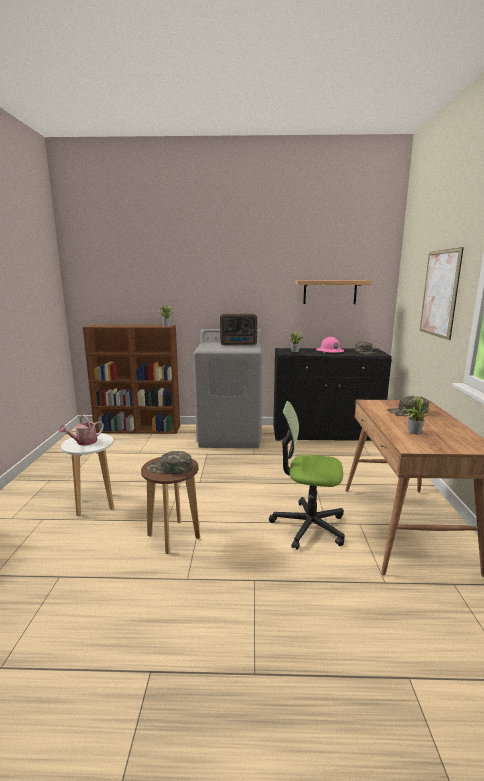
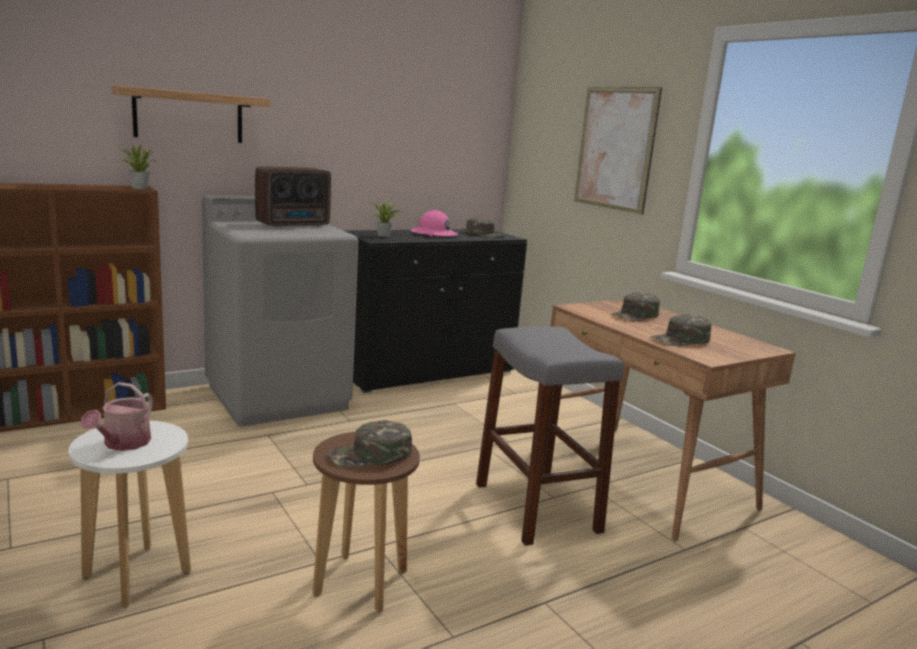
camera: 35 degrees left, 0 degrees up
office chair [269,401,345,550] -> grey stool [476,326,624,546]
shelf [296,280,372,304] -> shelf moved to [111,85,270,143]
potted plant [401,395,430,434] -> green cap [650,314,712,347]

